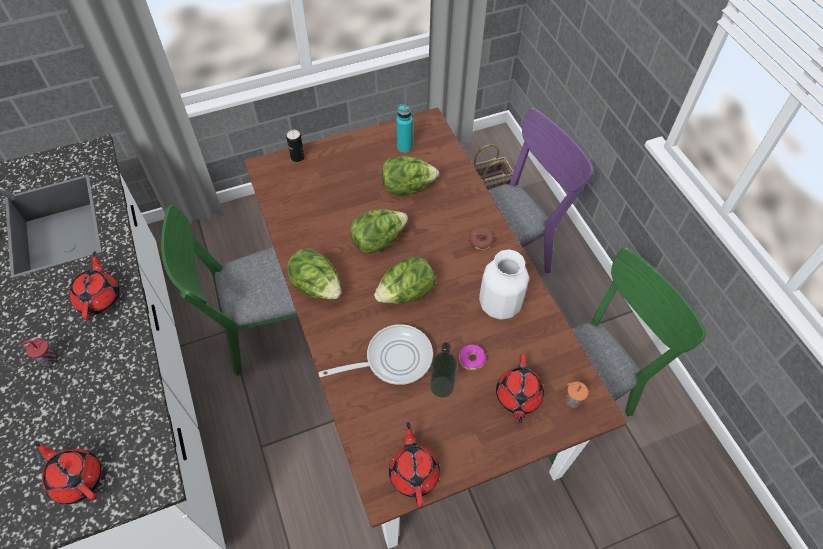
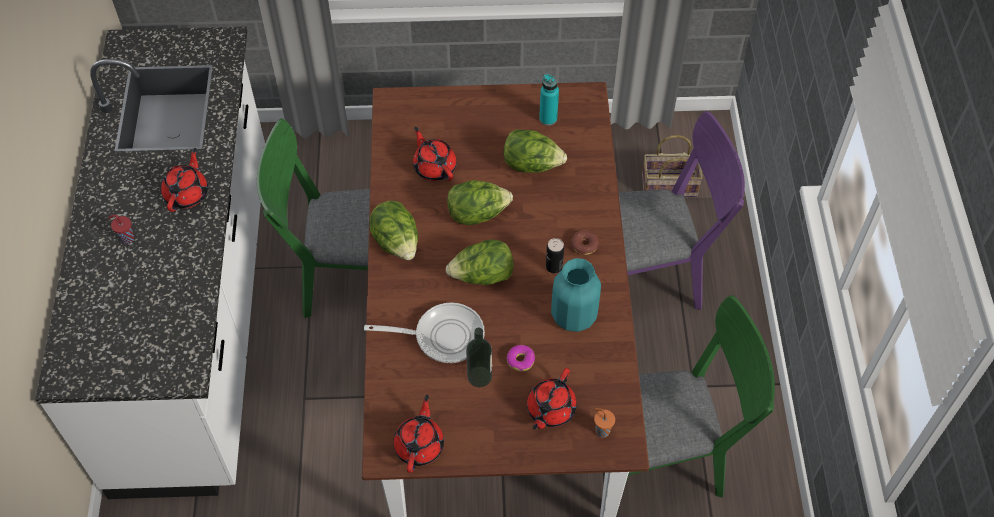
camera: 20 degrees right, 0 degrees up
red teapot [34,441,102,505] -> red teapot moved to [413,127,457,181]
can [286,130,305,162] -> can moved to [546,238,564,273]
white vase [479,250,529,320] -> turquoise vase [551,258,601,332]

